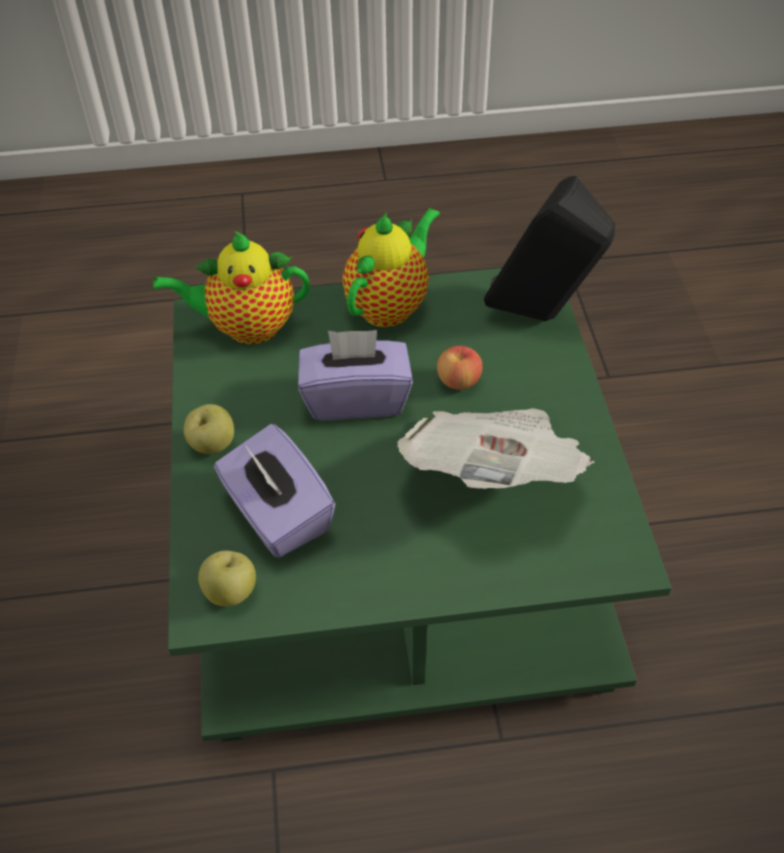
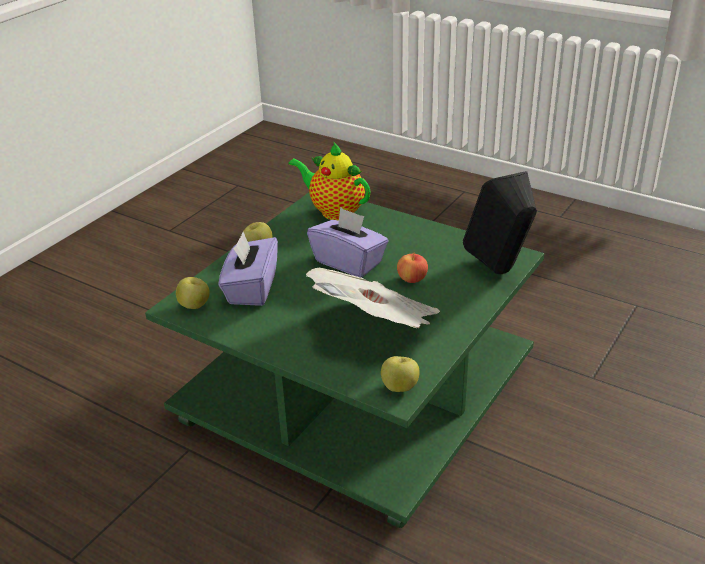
camera: 40 degrees right, 15 degrees down
teapot [342,208,440,327] -> none
none -> apple [381,356,420,392]

